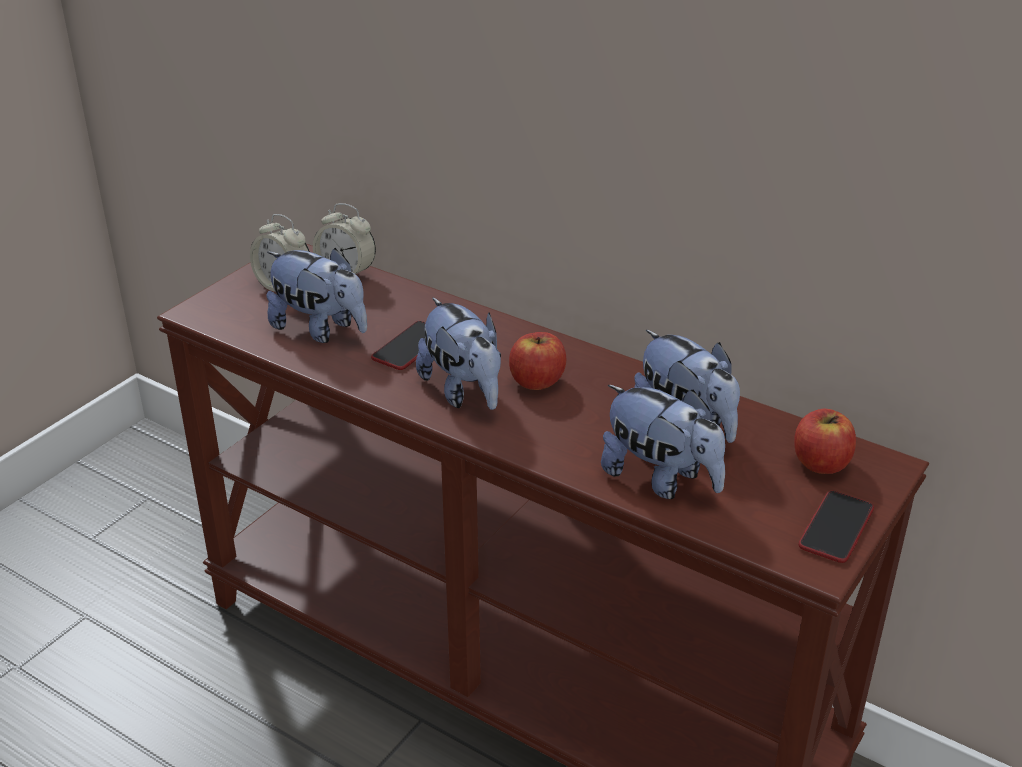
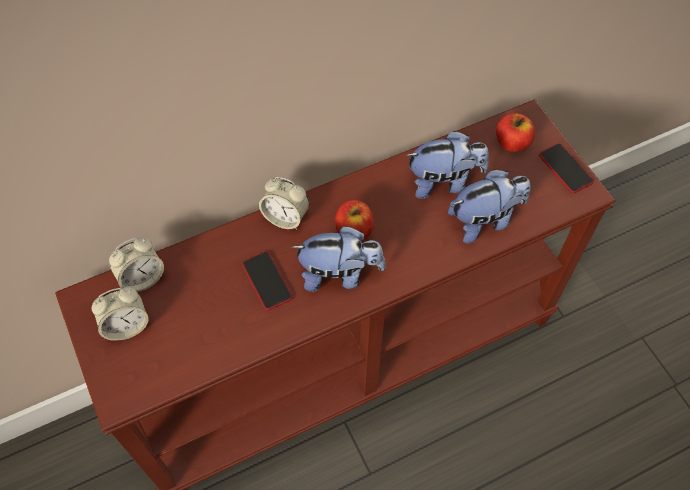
camera: 60 degrees left, 25 degrees up
plush toy [266,248,367,343] -> none
none -> alarm clock [259,177,309,229]

